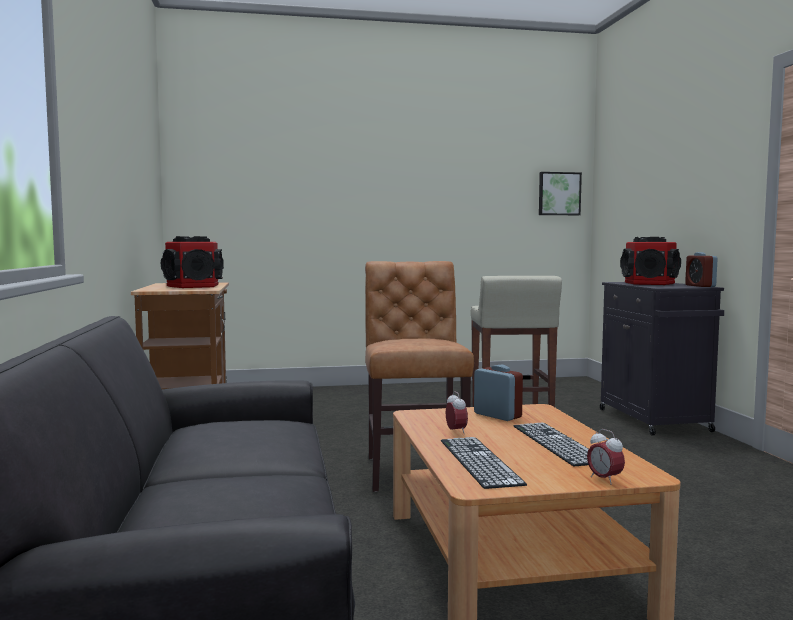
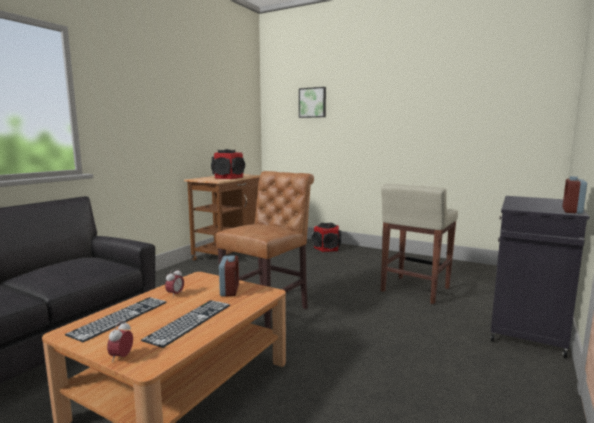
camera: 40 degrees right, 5 degrees up
picture [539,172,582,215] -> picture moved to [299,87,326,118]
speaker [620,237,681,285] -> speaker moved to [312,223,341,252]

